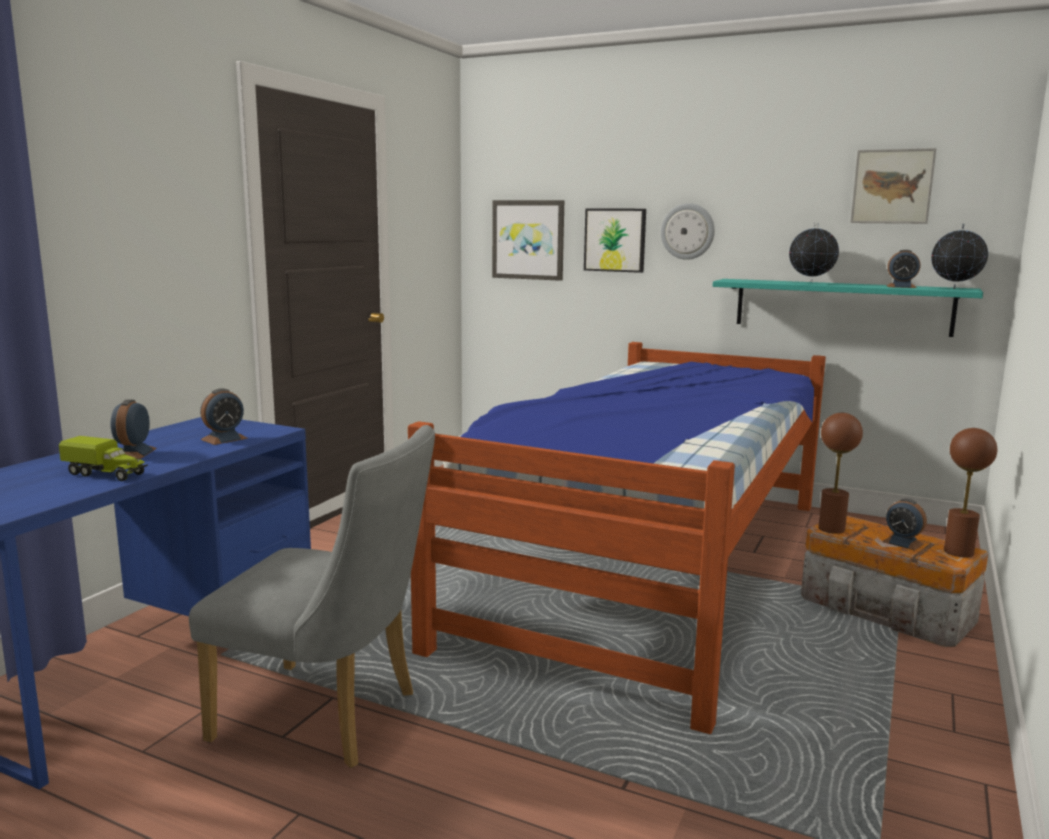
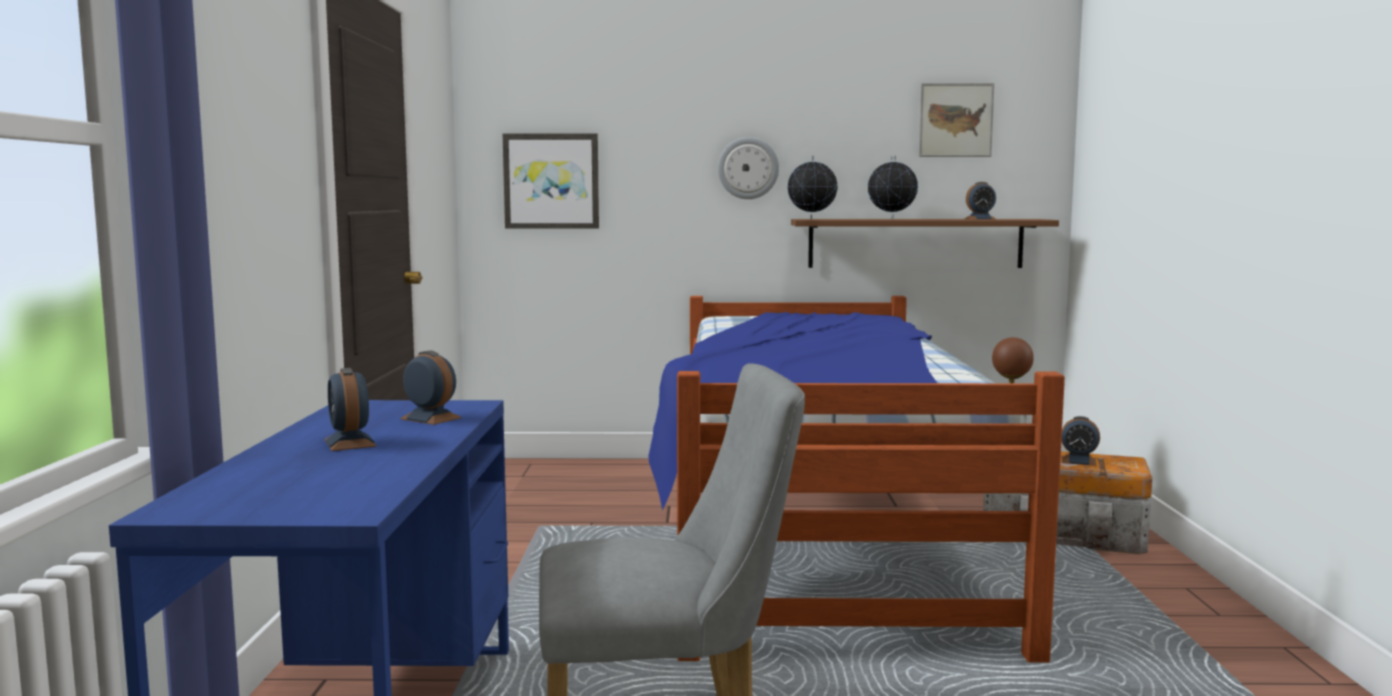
camera: 25 degrees left, 5 degrees down
toy truck [59,436,148,481] -> none
alarm clock [200,388,248,445] -> alarm clock turned 75 degrees counterclockwise [400,351,462,425]
picture [584,208,646,273] -> none
turquoise shelf [713,279,983,337] -> brown shelf [791,219,1059,268]
globe [931,224,988,289] -> globe moved to [788,155,837,219]
brown table lamp [944,428,997,557] -> none

